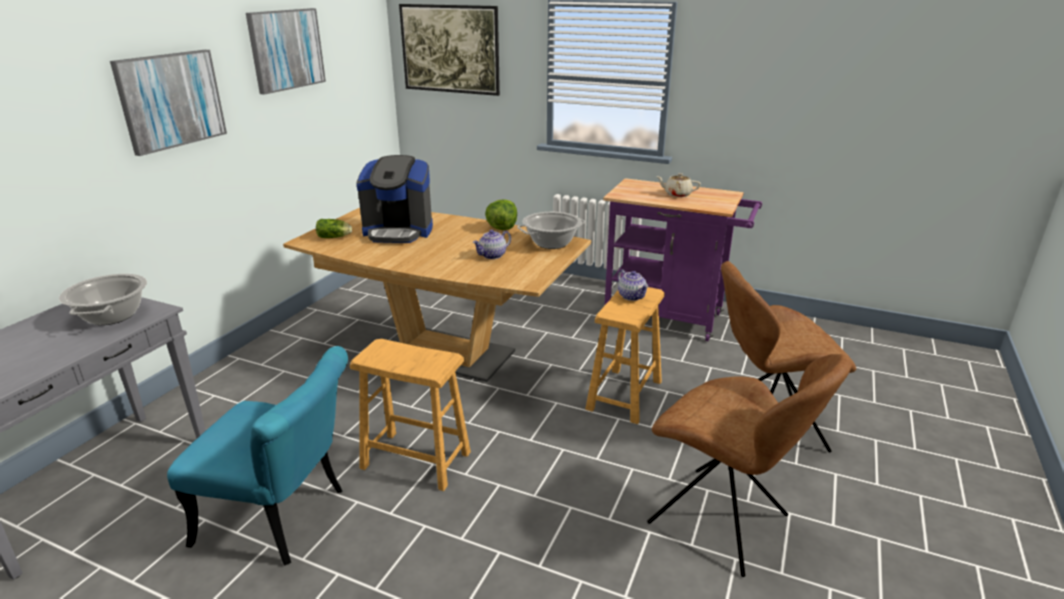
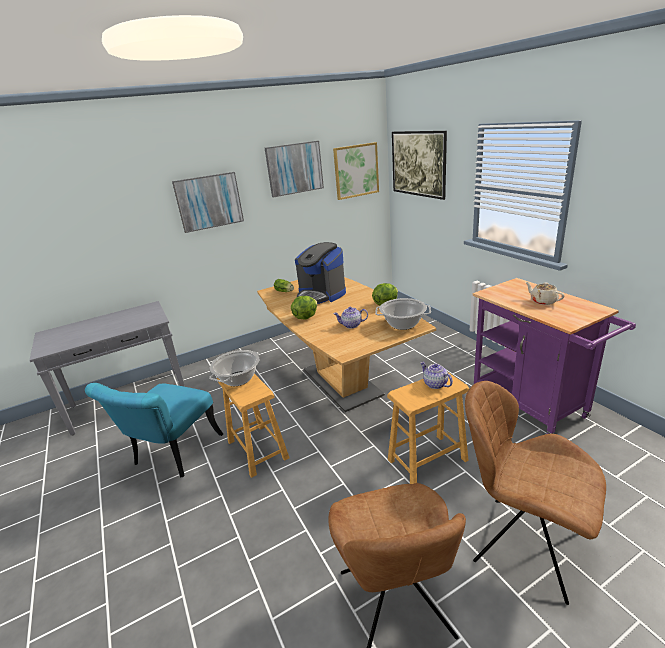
camera: 40 degrees right, 0 degrees up
cooking pot [59,274,147,325] -> cooking pot moved to [209,350,259,386]
turquoise chair [167,346,348,565] -> turquoise chair turned 60 degrees clockwise [85,383,223,478]
teapot [618,269,649,301] -> teapot turned 135 degrees clockwise [420,362,453,389]
none -> lettuce [291,296,318,320]
none -> picture [333,142,379,200]

